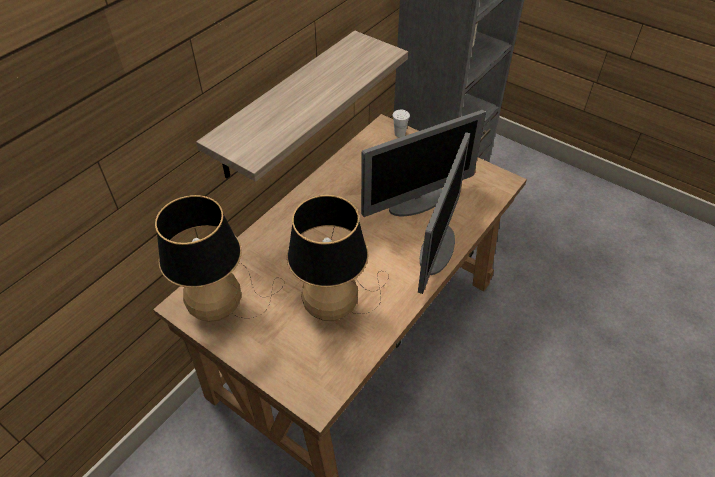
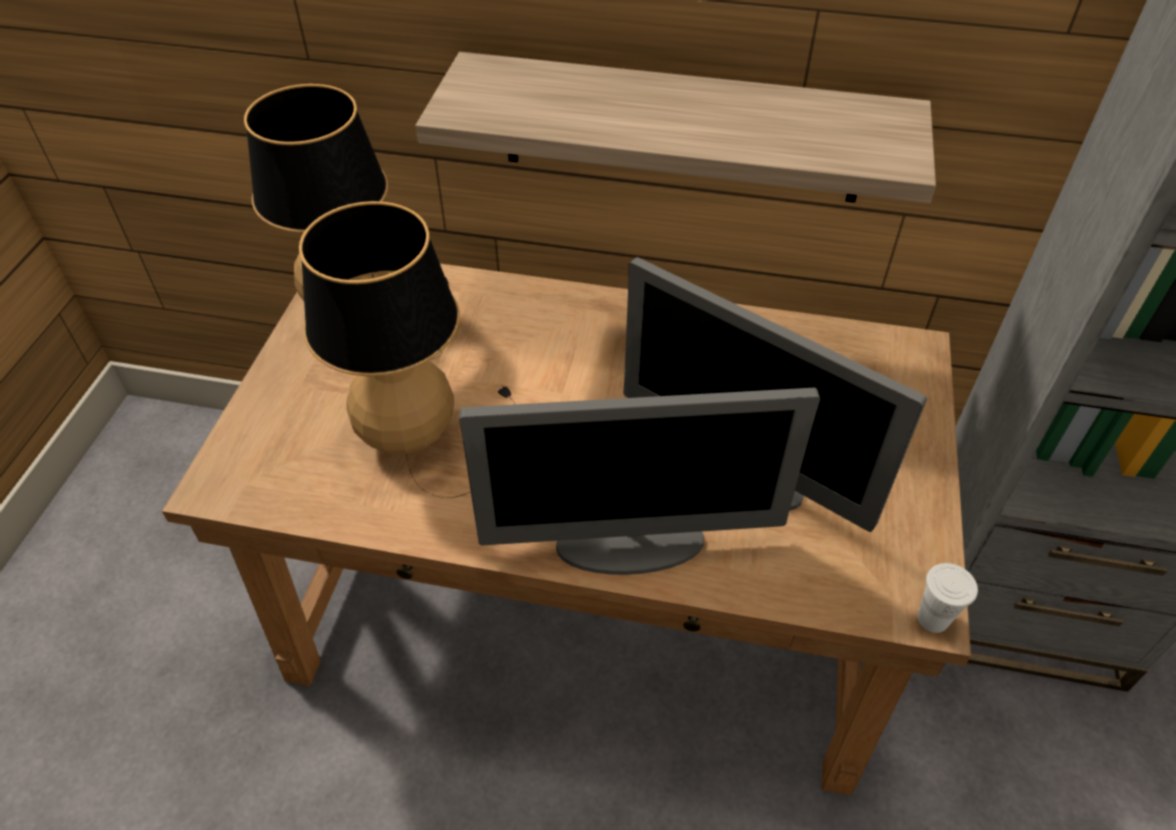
camera: 65 degrees right, 0 degrees up
white cup [392,110,410,138] -> white cup moved to [918,563,978,633]

